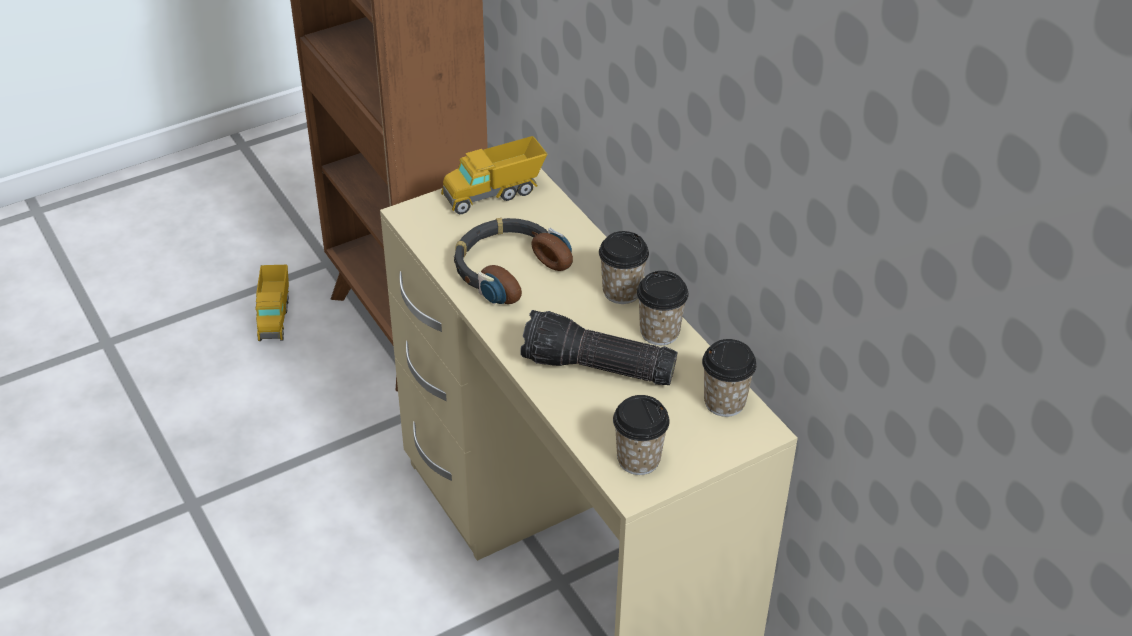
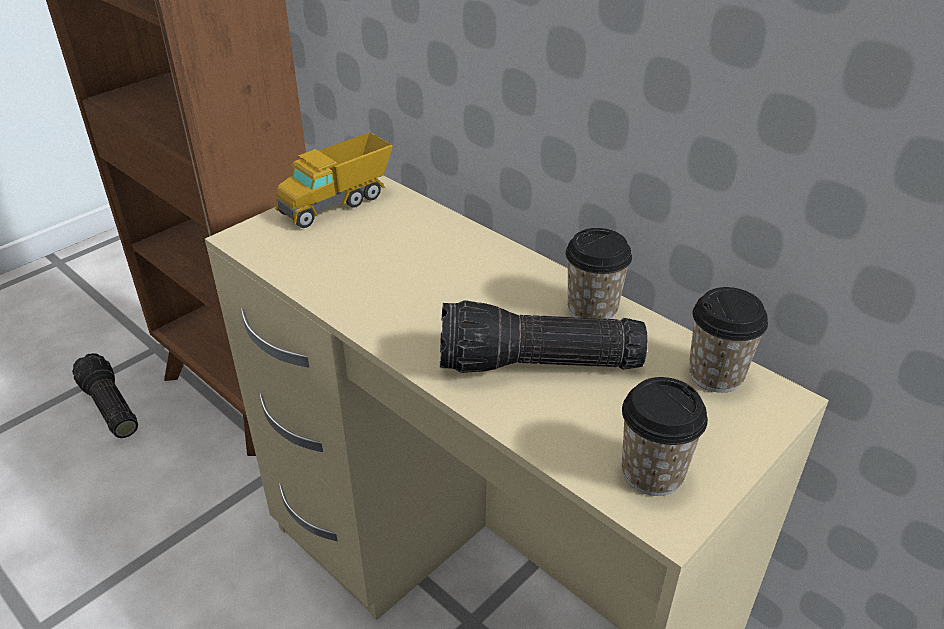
camera: 15 degrees left, 5 degrees down
toy truck [255,265,289,341] -> flashlight [72,353,138,438]
headphones [454,218,573,304] -> none
cup [599,231,649,304] -> none

